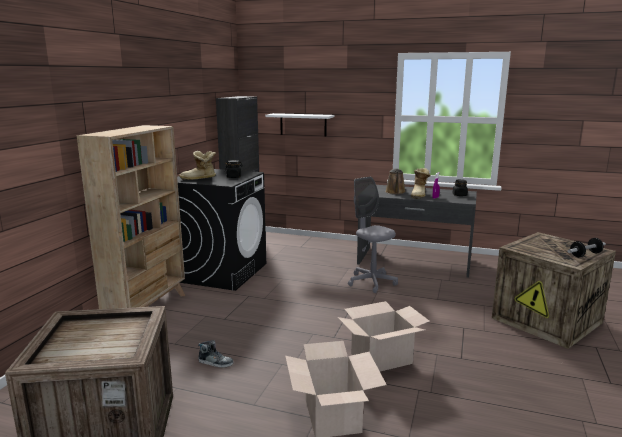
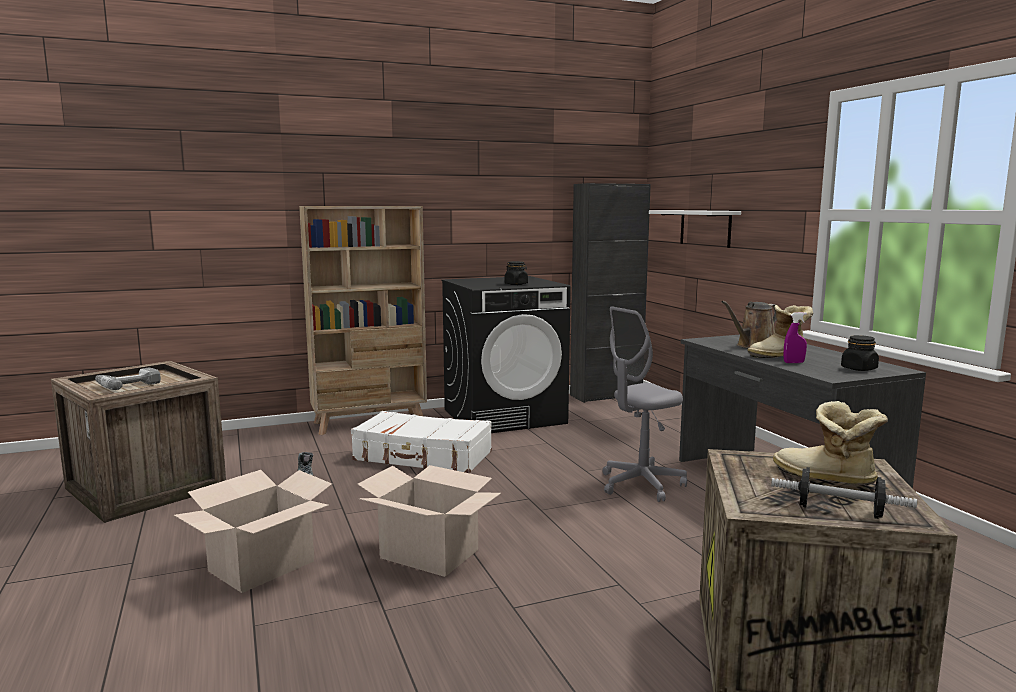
camera: 50 degrees right, 5 degrees down
boot [179,151,216,180] -> boot moved to [773,401,888,485]
grey office chair [348,177,398,293] -> grey office chair turned 135 degrees counterclockwise [602,306,687,502]
none -> power drill [95,368,161,390]
none -> white suitcase [351,411,492,473]

